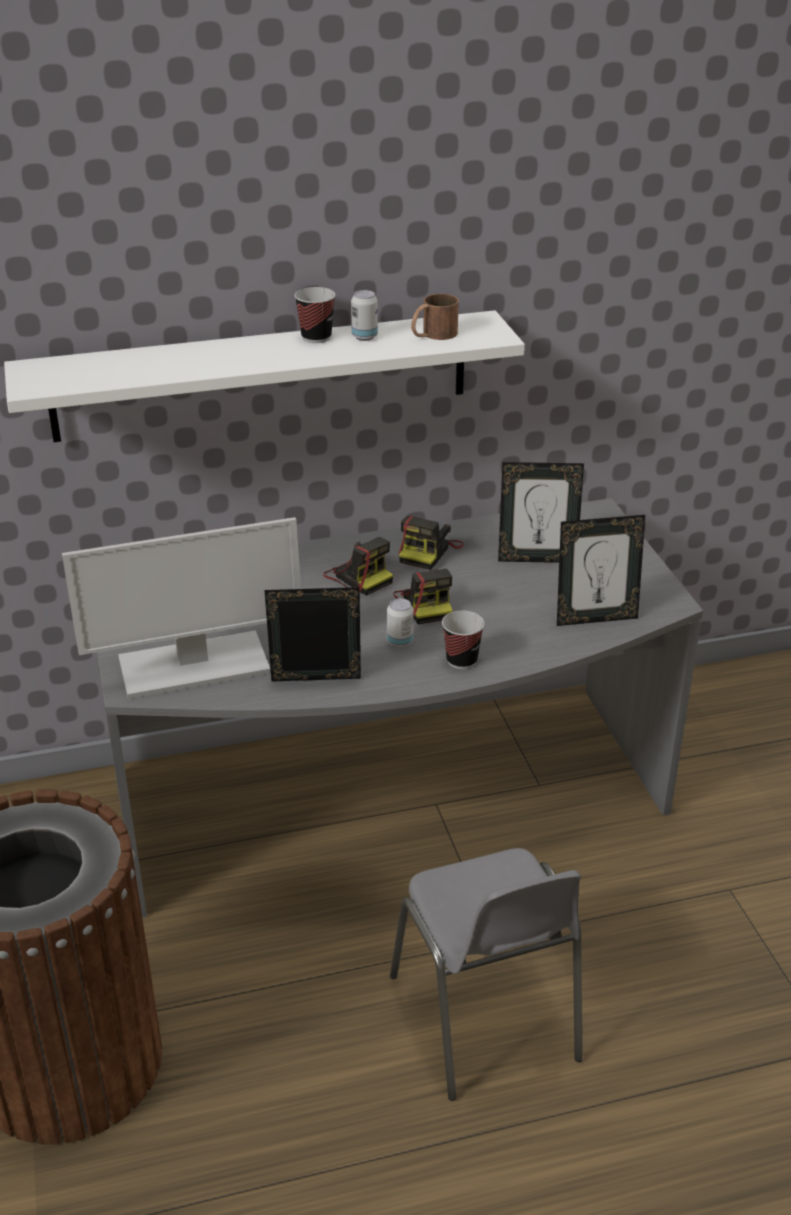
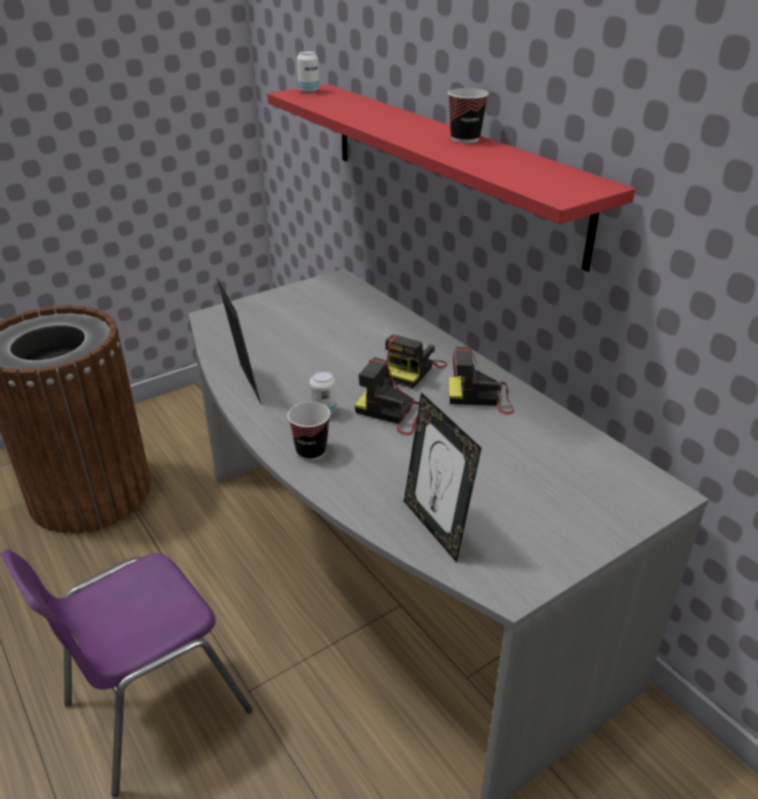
camera: 70 degrees right, 0 degrees up
white shelf [4,310,525,442] -> red shelf [267,84,635,272]
monitor [62,517,301,699] -> none
can [351,290,378,341] -> can moved to [297,51,319,93]
grey chair [390,848,583,1101] -> purple chair [0,549,253,797]
camera [393,569,453,624] -> camera turned 60 degrees clockwise [355,357,419,435]
brown mug [411,294,459,340] -> none
picture frame [498,462,584,563] -> none

